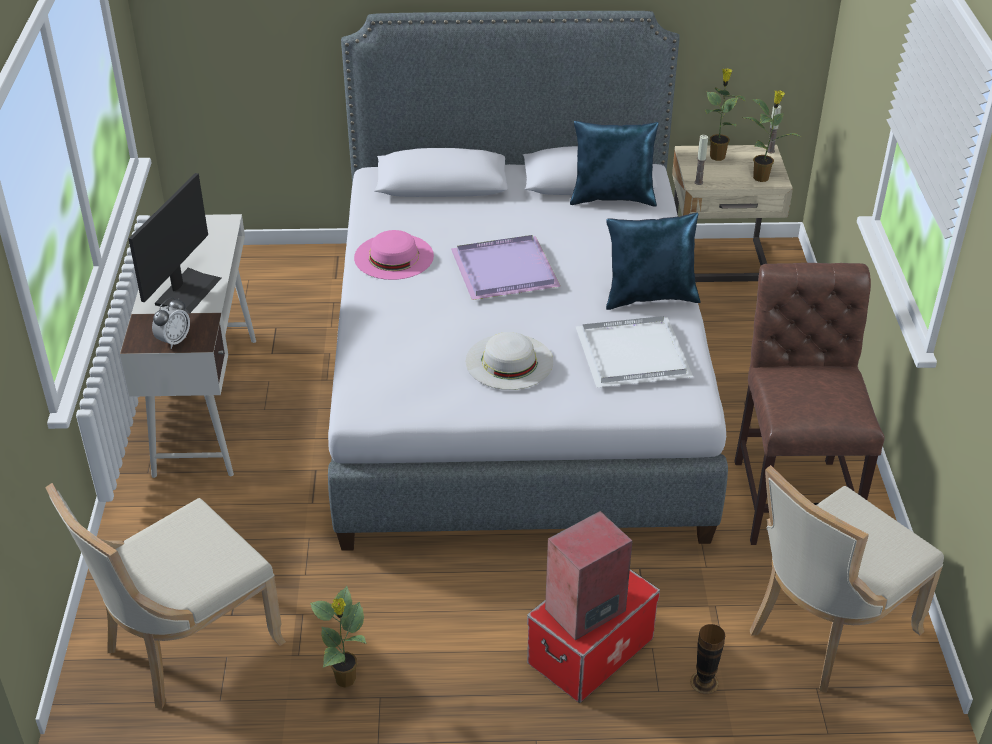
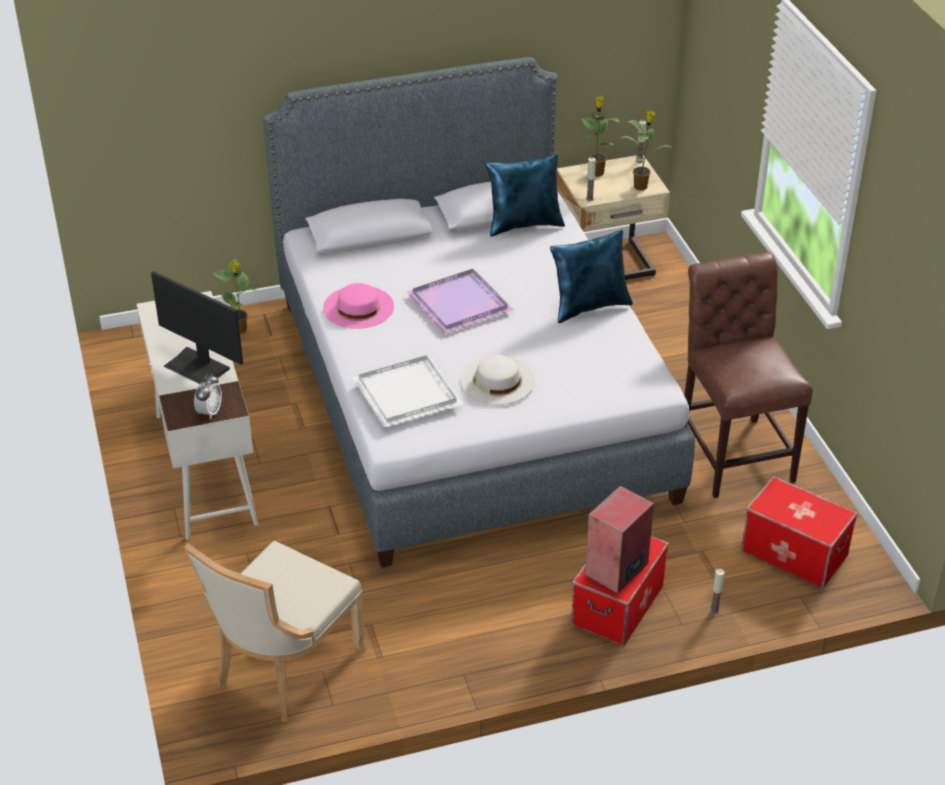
camera: 15 degrees left, 0 degrees up
monitor [129,173,221,314] -> monitor turned 120 degrees clockwise [151,271,243,384]
potted plant [310,586,367,688] -> potted plant moved to [213,258,255,334]
white tray [576,316,693,388] -> white tray moved to [352,355,463,428]
vase [690,624,725,694] -> candle [710,569,725,614]
beige chair [750,465,944,693] -> storage box [741,476,857,588]

